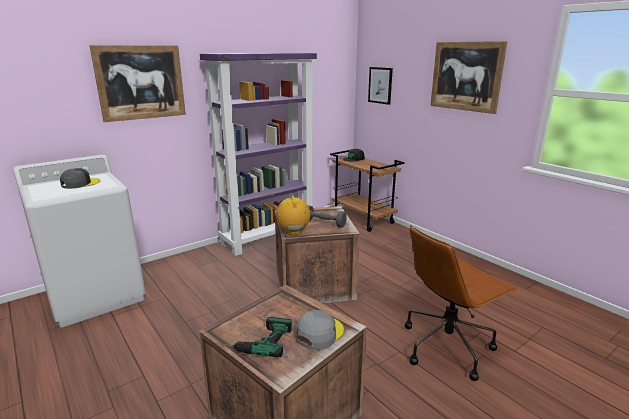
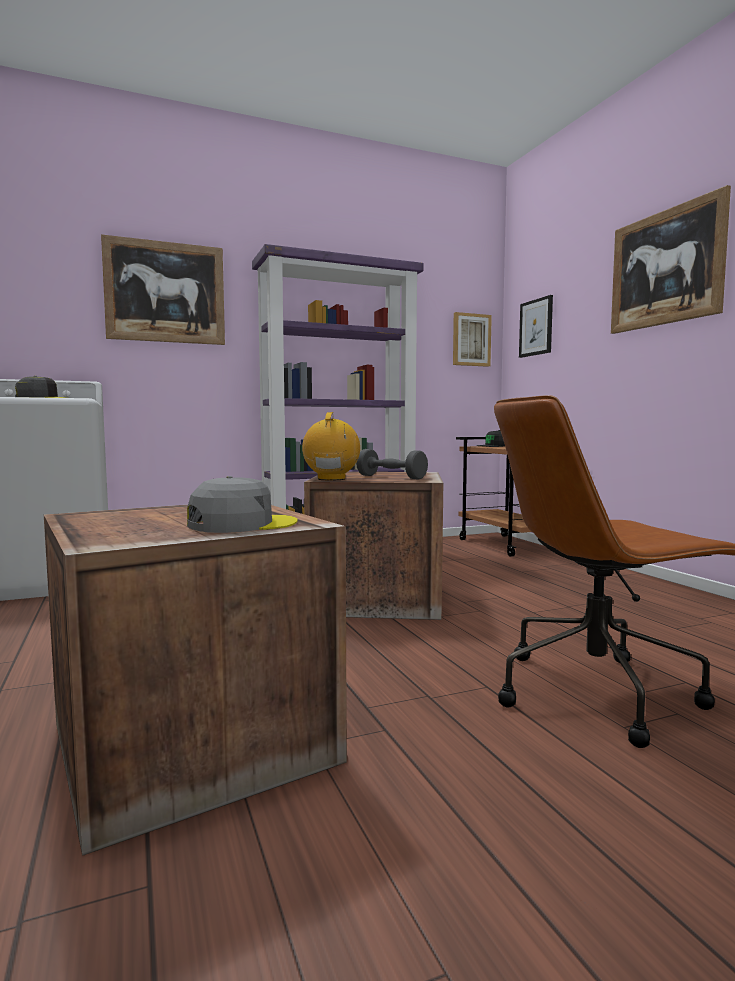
camera: 15 degrees right, 15 degrees down
power drill [223,317,292,357] -> none
none -> picture [453,312,492,367]

